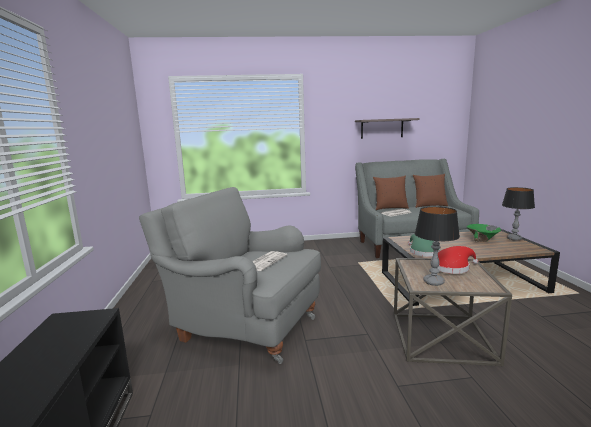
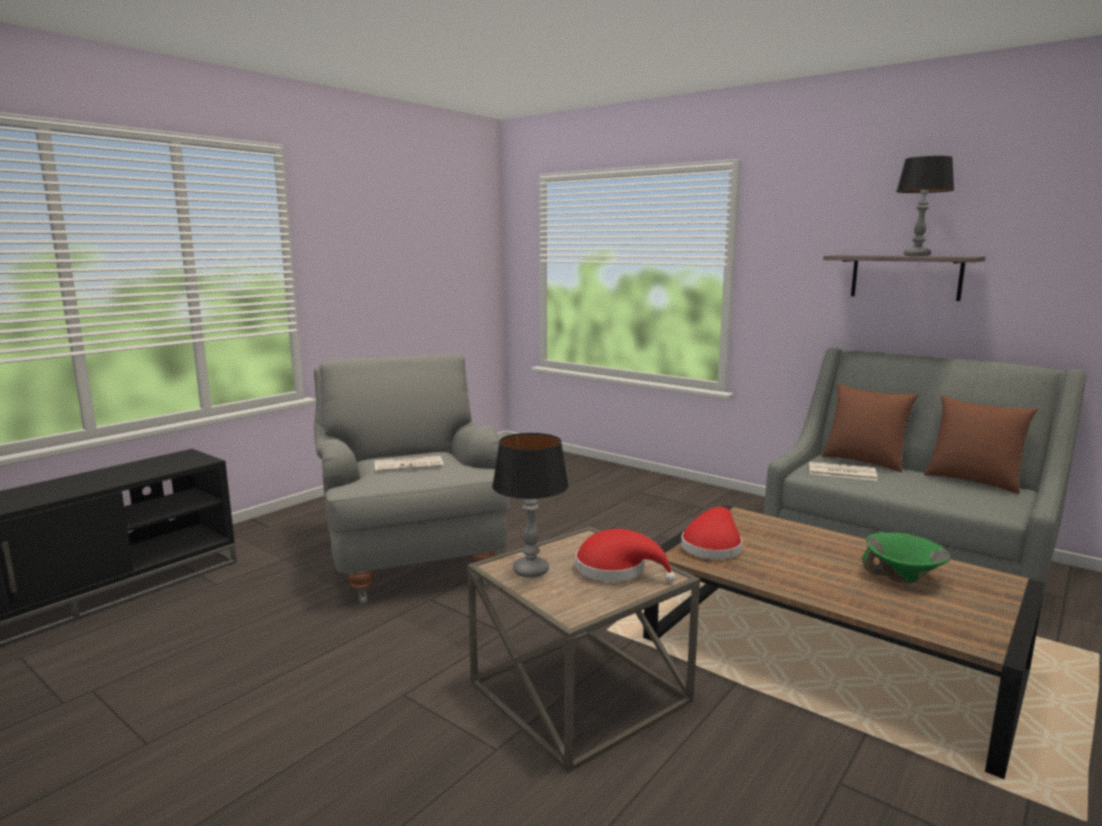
camera: 45 degrees right, 0 degrees up
green hat [408,234,440,257] -> red hat [681,507,742,559]
table lamp [502,187,535,241] -> table lamp moved to [896,156,954,256]

